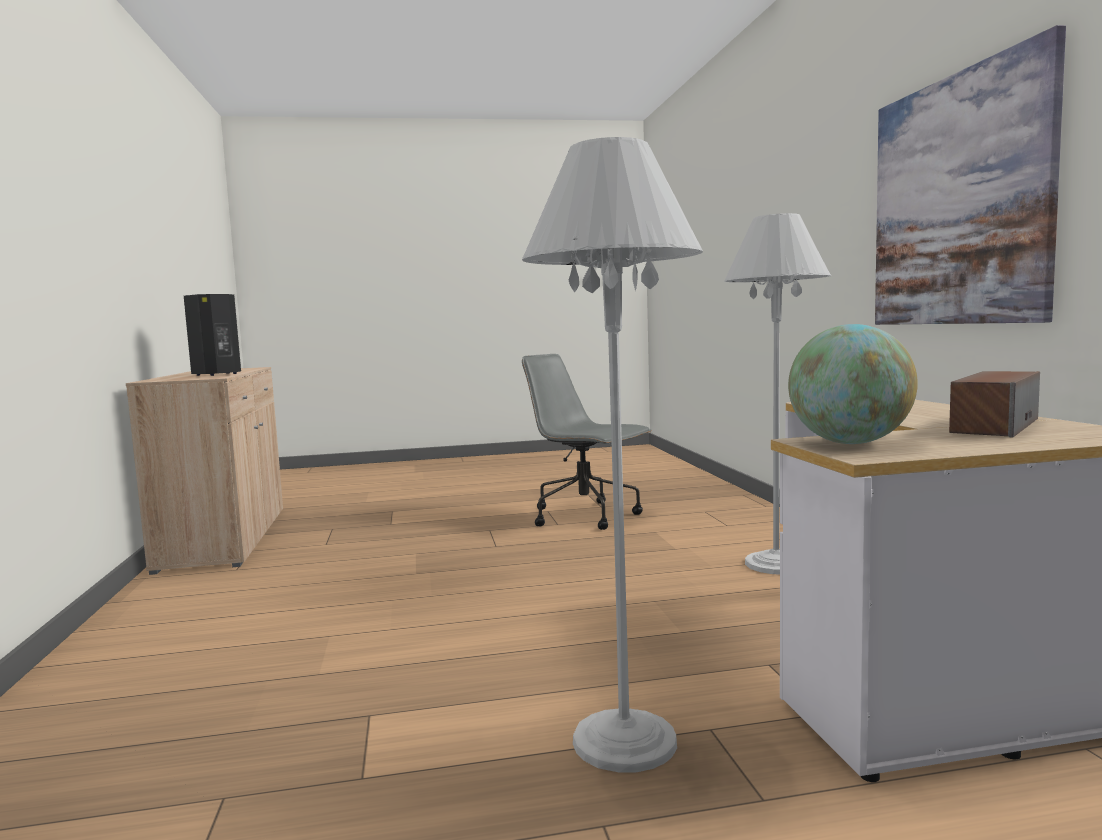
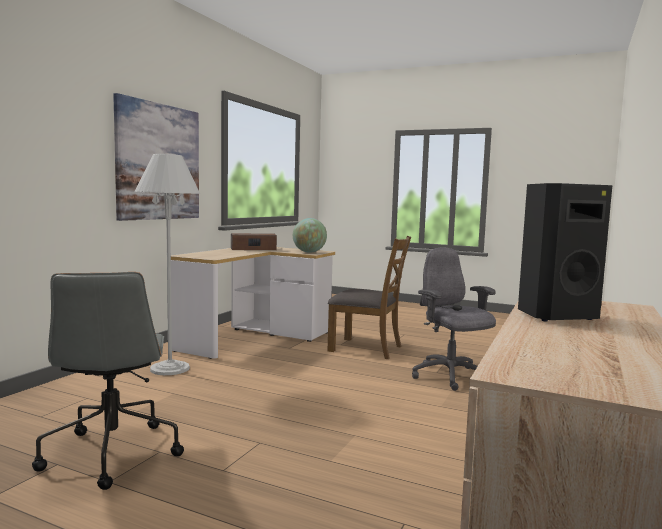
camera: 145 degrees left, 0 degrees up
white floor lamp [522,137,703,773] -> brown chair [328,236,411,359]
none -> grey office chair [412,248,496,391]

